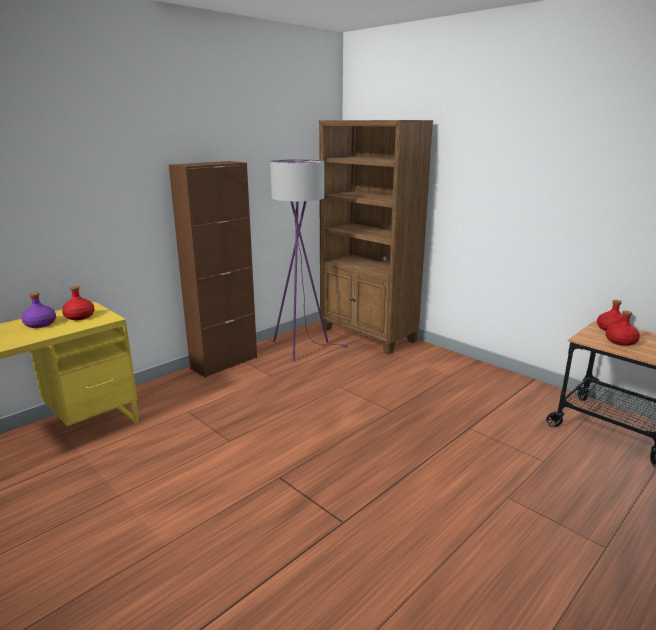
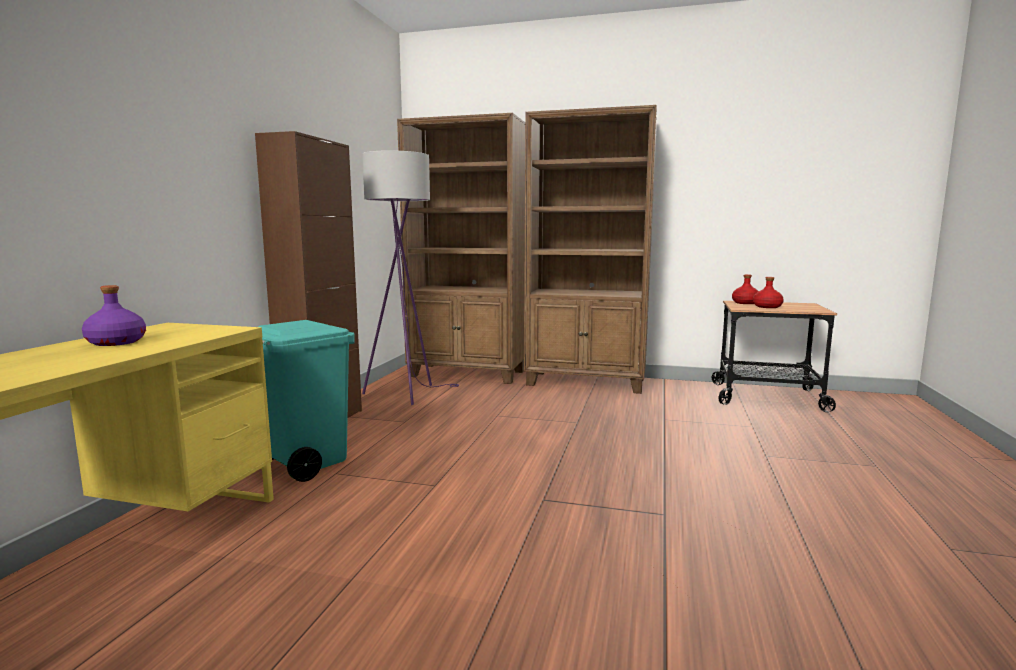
camera: 30 degrees left, 10 degrees down
red bottle [62,286,95,320] -> none
none -> turquoise trash can [259,320,355,482]
none -> brown bookcase [524,105,657,394]

